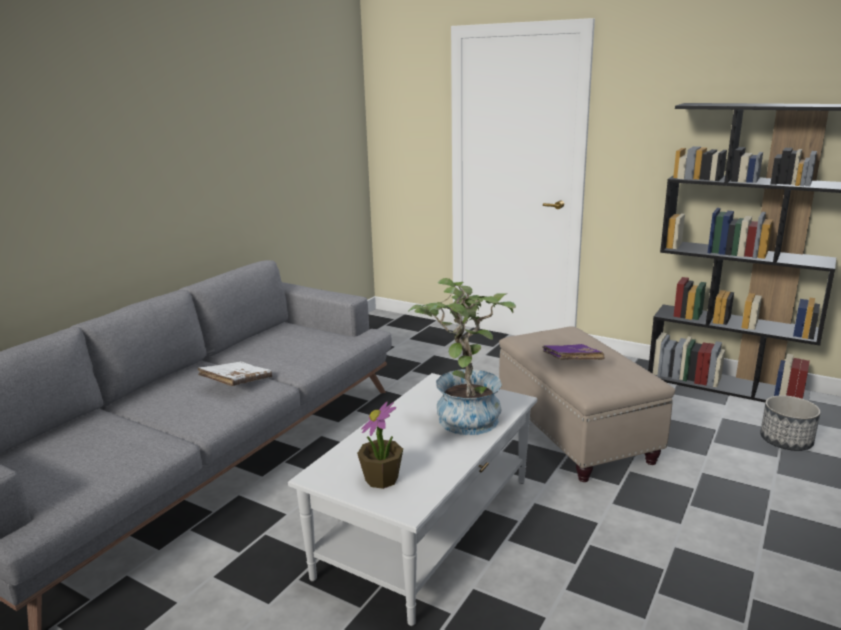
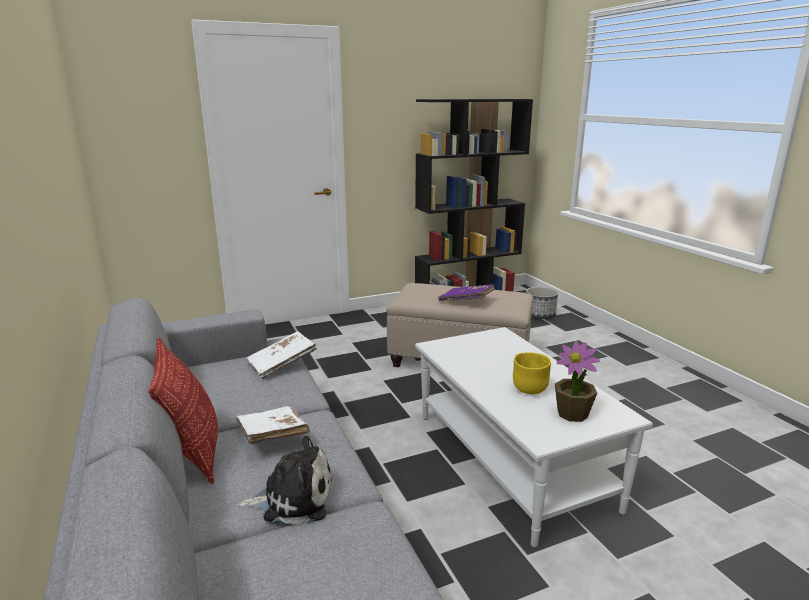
camera: 55 degrees left, 0 degrees up
potted plant [407,278,516,435] -> none
none -> red pillow [148,338,218,485]
none -> plush toy [237,435,332,526]
none -> white book [247,331,316,379]
none -> yellow bowl [513,352,551,395]

